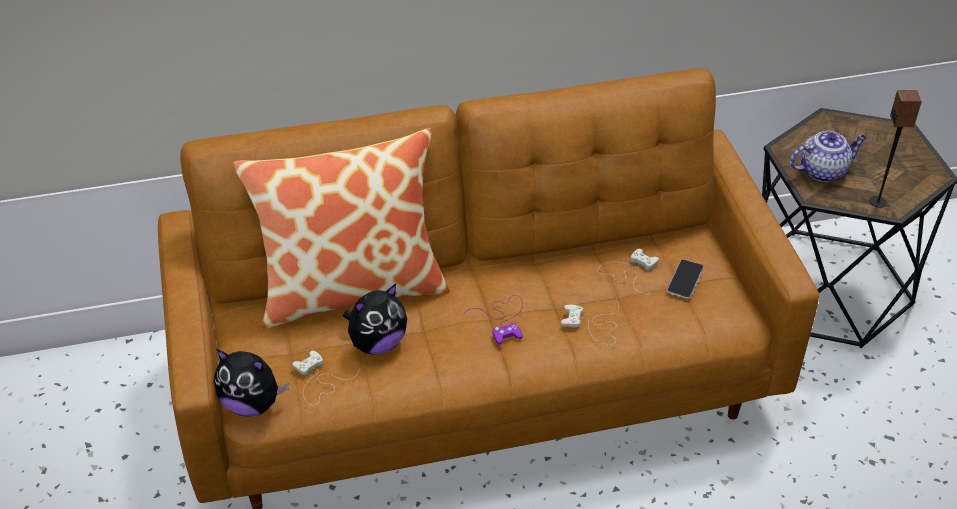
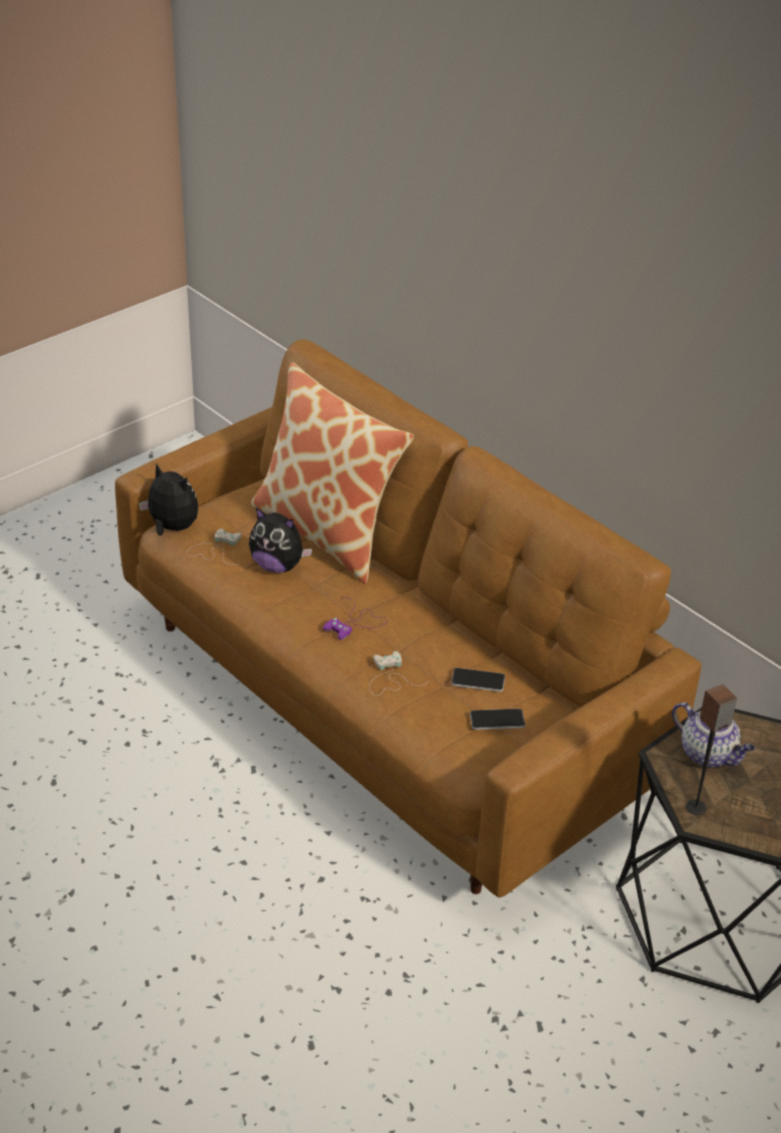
camera: 60 degrees right, 5 degrees down
plush toy [214,349,289,417] -> plush toy turned 135 degrees clockwise [139,463,198,536]
white game controller [597,249,659,294] -> phone [451,668,505,692]

